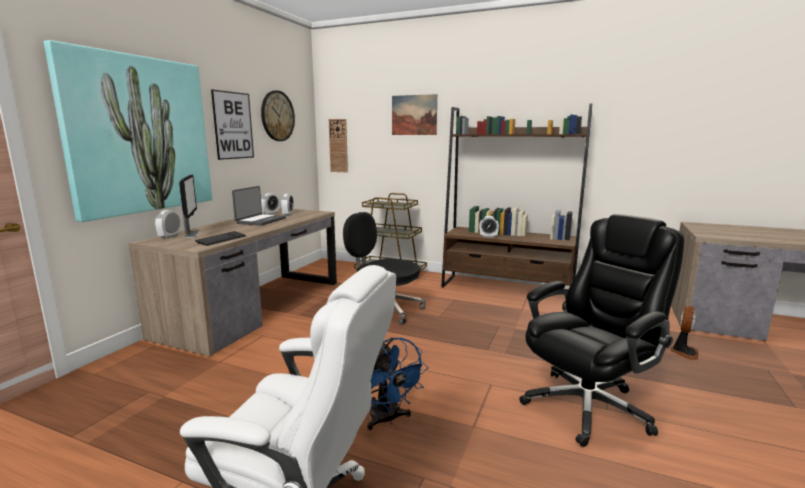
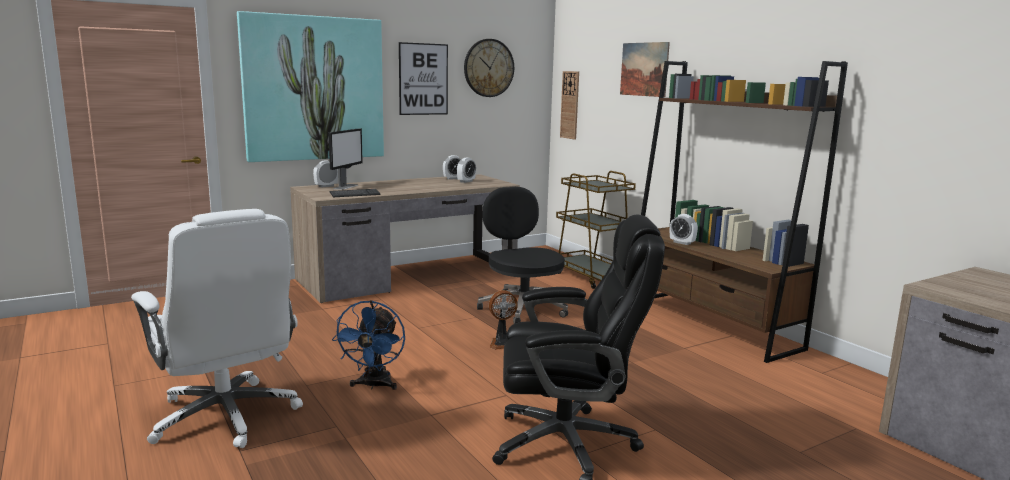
camera: 35 degrees right, 0 degrees up
laptop [232,186,286,226] -> none
fan [671,306,698,360] -> fan moved to [489,290,518,350]

